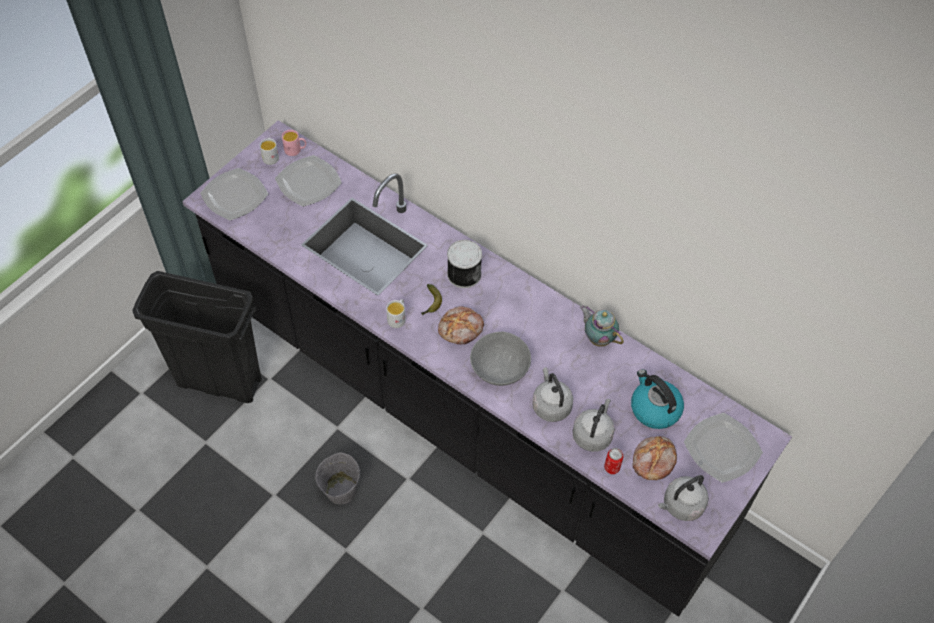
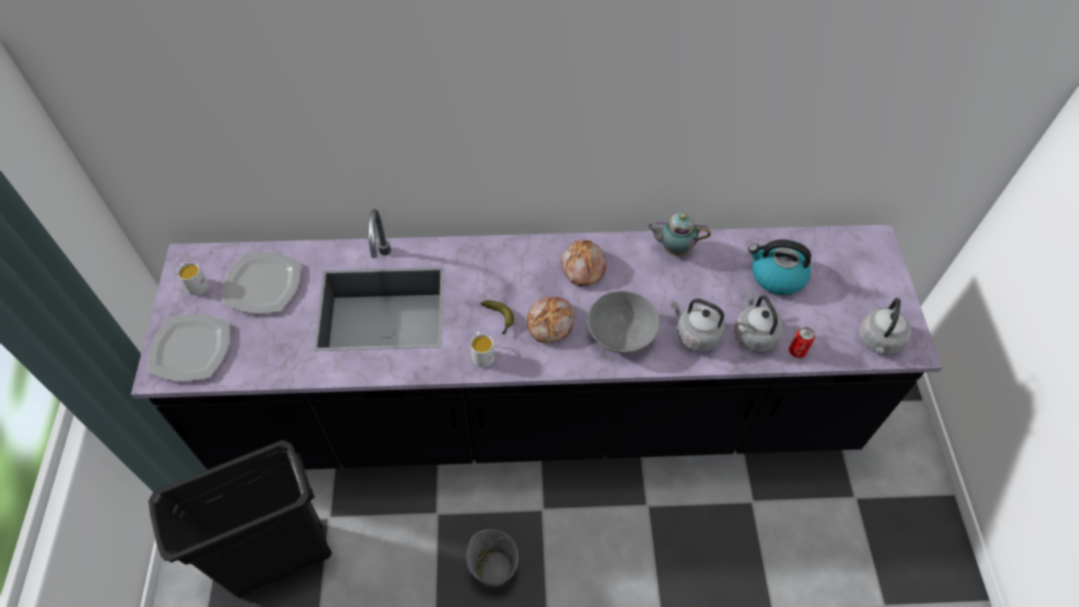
camera: 40 degrees left, 0 degrees up
pink mug [282,130,306,156] -> none
can [447,240,482,288] -> none
bread [632,436,677,480] -> bread moved to [561,240,606,287]
plate [684,413,763,483] -> none

